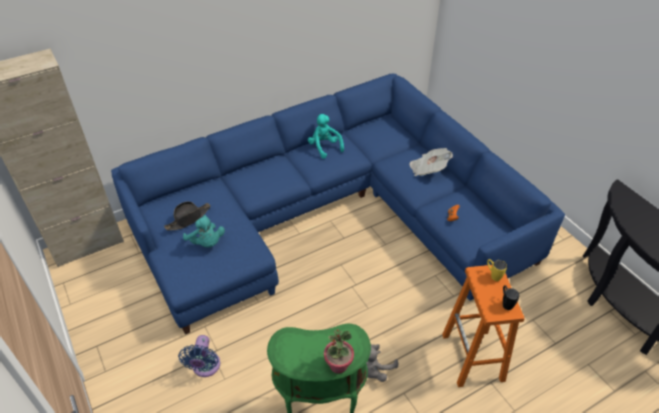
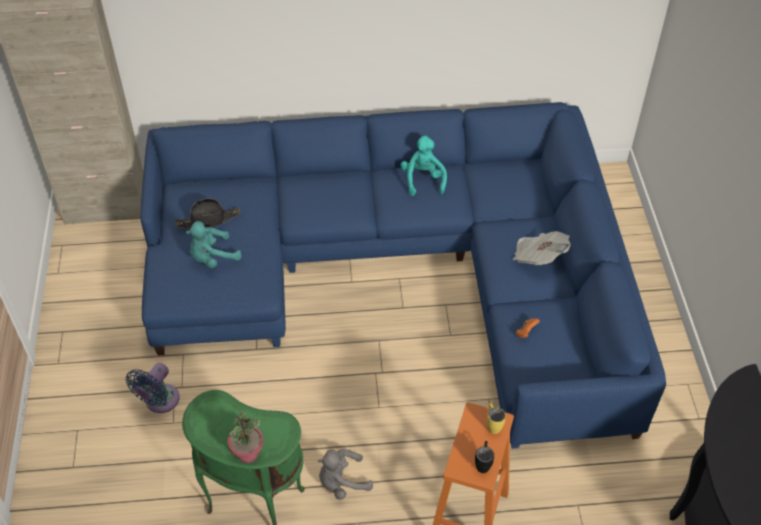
camera: 25 degrees right, 5 degrees up
turquoise plush toy [183,215,225,248] -> turquoise plush toy turned 75 degrees clockwise [186,221,242,268]

